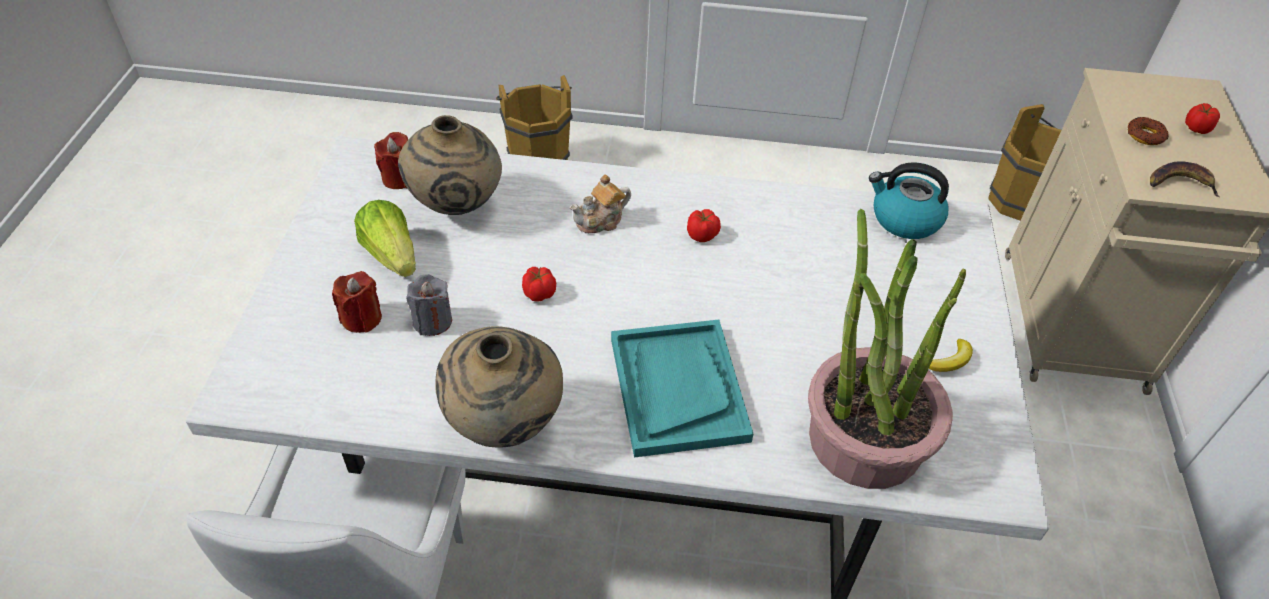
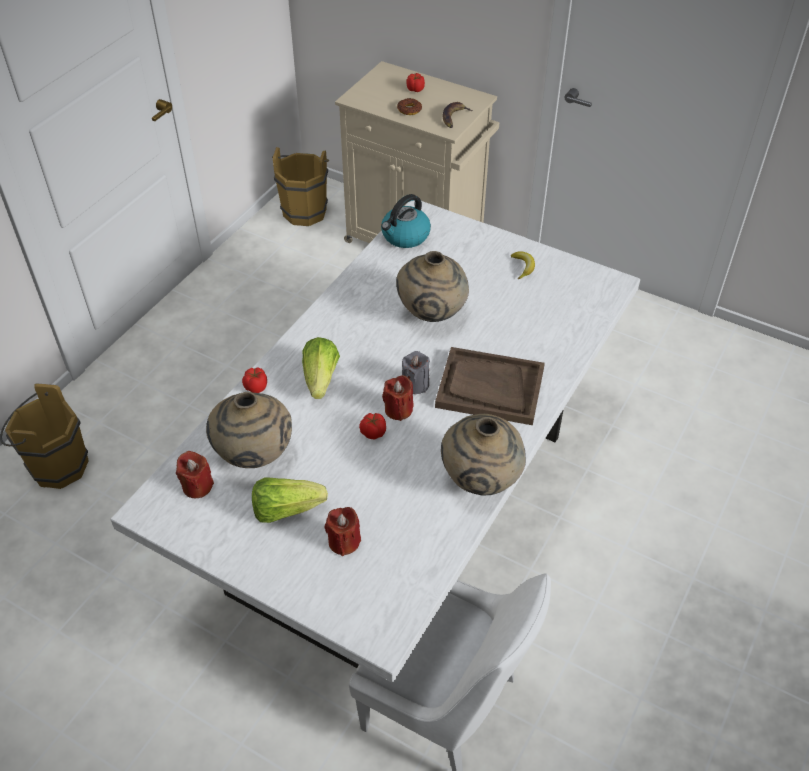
camera: 65 degrees left, 0 degrees up
grey candle [406,274,452,336] -> grey candle moved to [402,351,430,394]
teapot [570,174,631,233] -> lettuce [302,337,340,399]
turquoise tray [611,320,754,458] -> brown tray [435,347,545,425]
tomato [687,209,721,242] -> tomato moved to [242,367,267,393]
potted plant [808,209,966,489] -> none
none -> red candle [382,375,414,421]
none -> beige vase [396,251,469,322]

